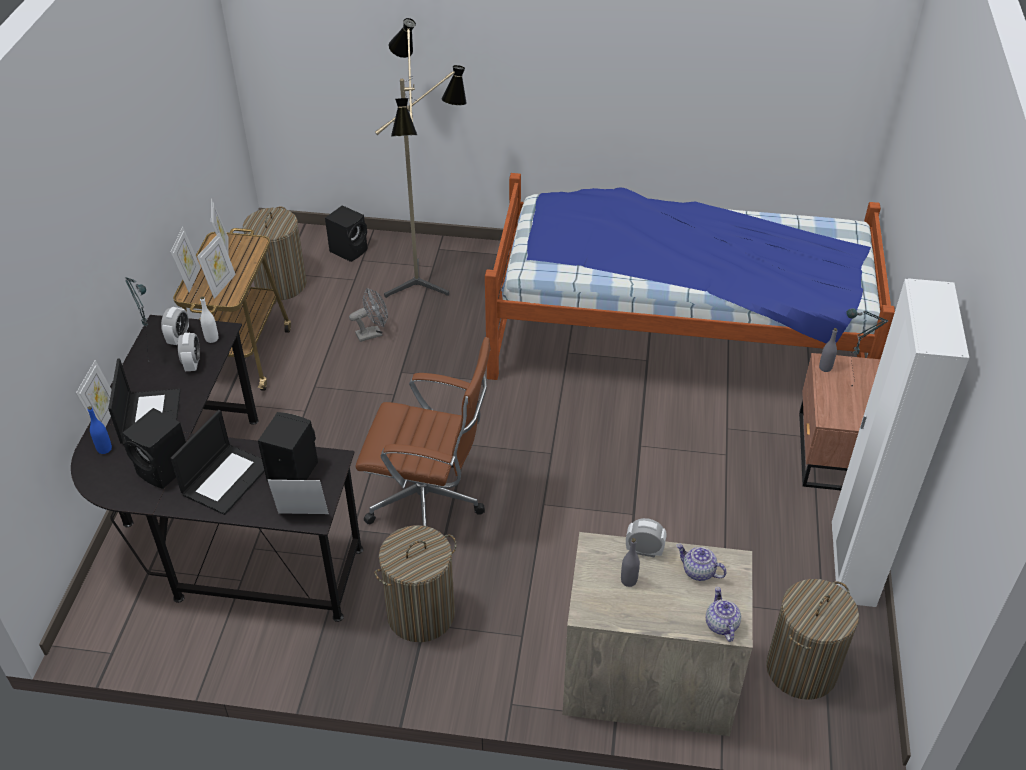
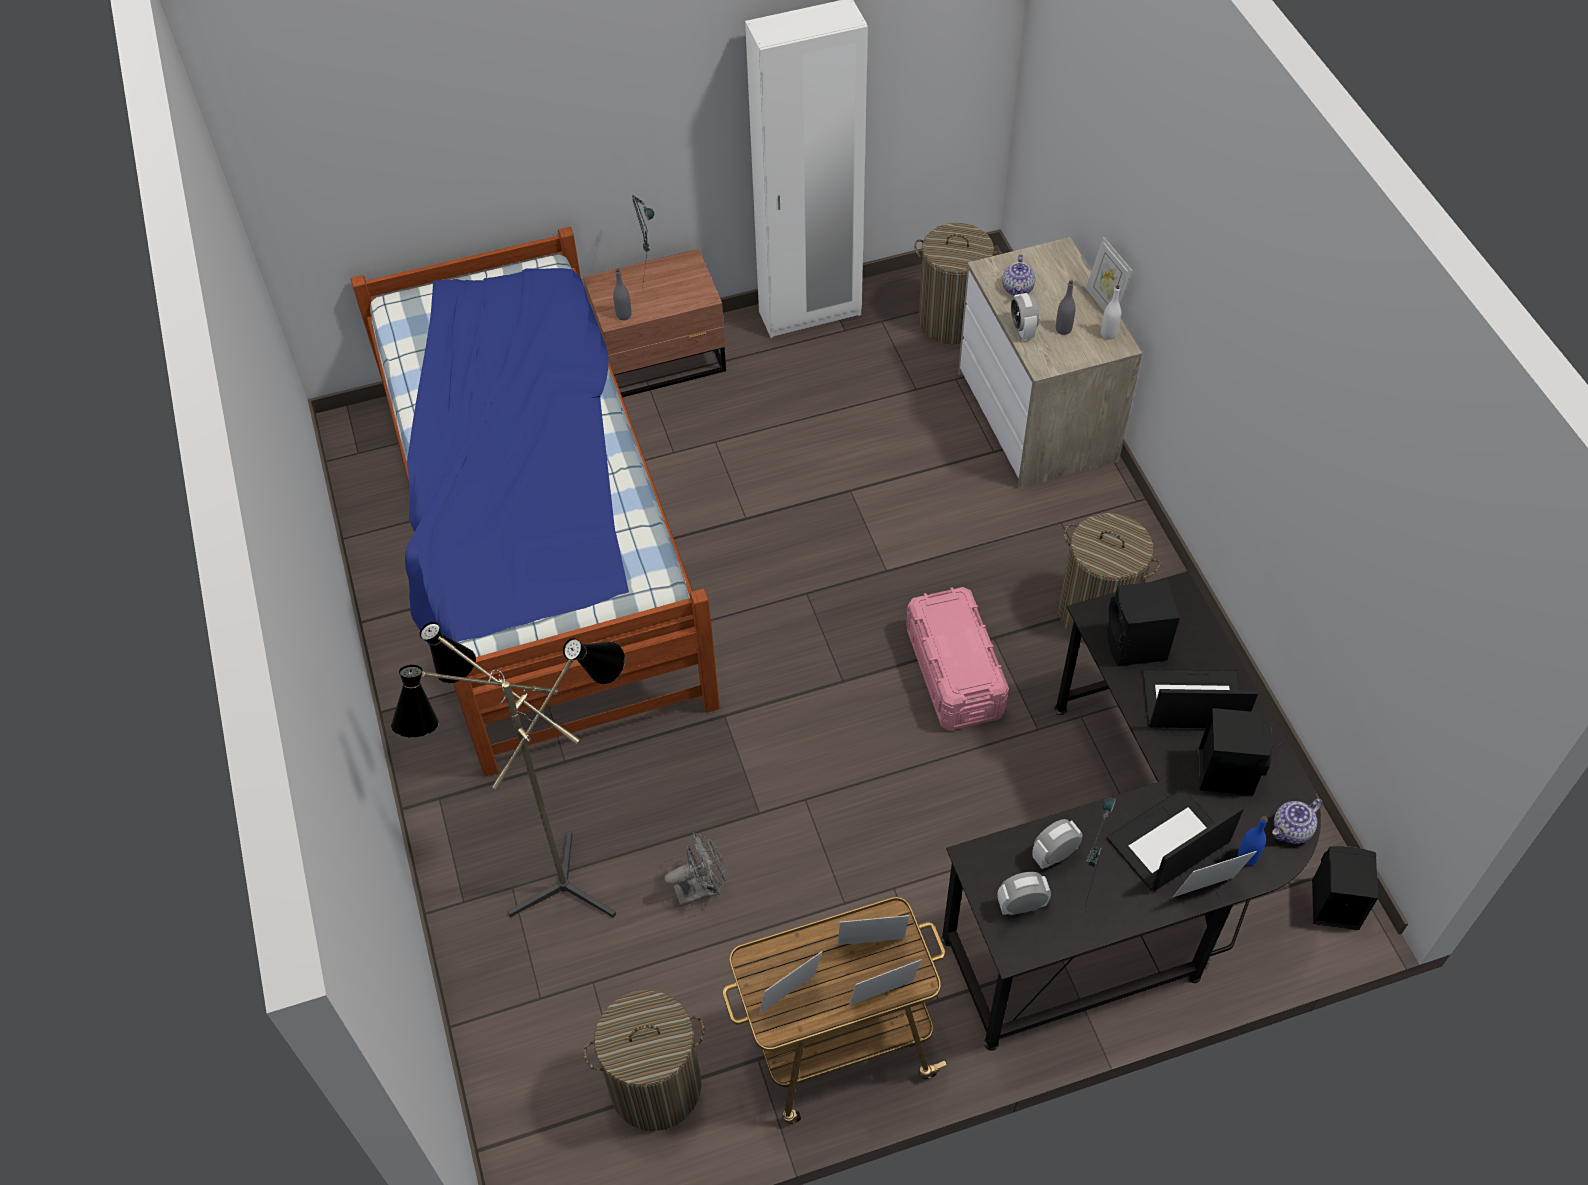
camera: 115 degrees left, 10 degrees up
white bottle [200,296,218,343] -> white bottle moved to [1101,285,1121,340]
picture frame [268,480,329,514] -> picture frame moved to [1086,237,1132,311]
black speaker [325,205,368,262] -> black speaker moved to [1312,846,1378,930]
grey fan [349,288,388,342] -> grey fan turned 120 degrees clockwise [664,832,726,907]
brown office chair [355,337,491,526] -> pink storage box [906,587,1009,731]
teapot [706,587,741,642] -> teapot moved to [1272,798,1323,844]

